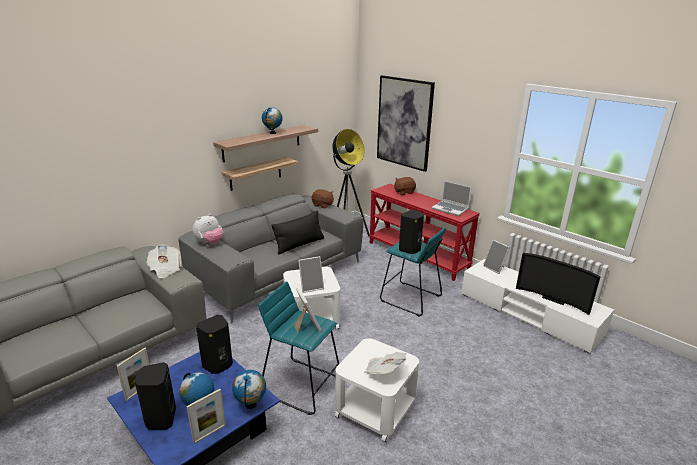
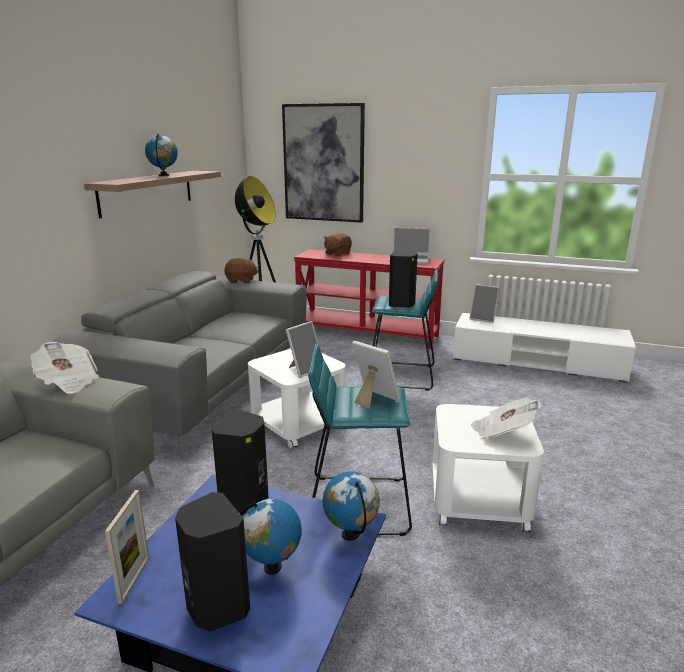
camera: 25 degrees left, 5 degrees down
picture frame [186,389,226,444] -> none
plush toy [192,214,223,244] -> none
shelf [222,157,298,191] -> none
black pillow [271,211,324,254] -> none
television [516,253,601,315] -> none

